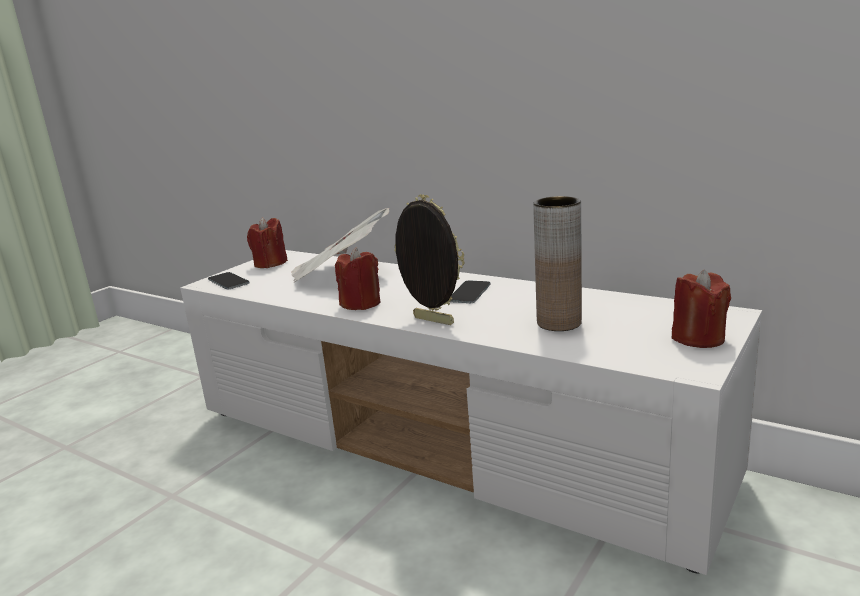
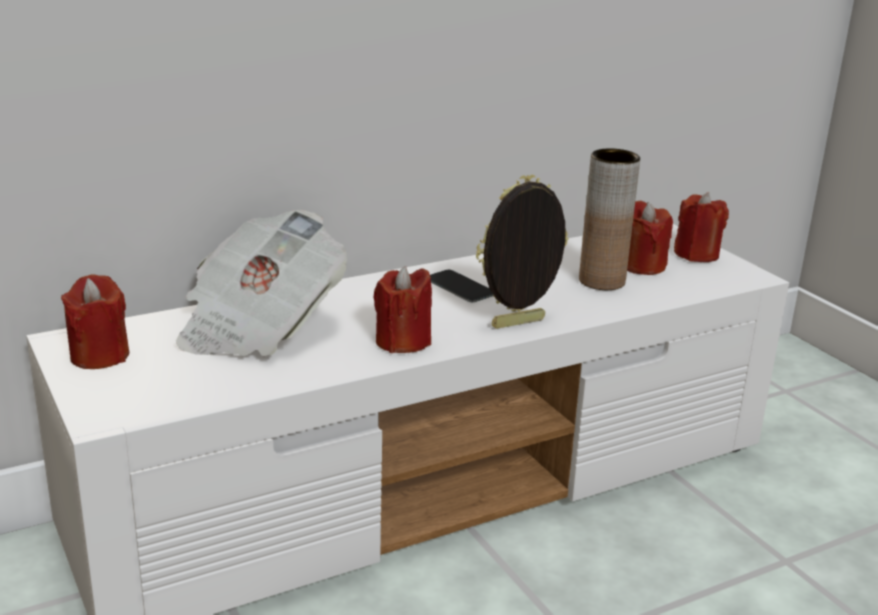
camera: 65 degrees left, 5 degrees up
phone [208,272,250,289] -> none
none -> red candle [627,201,673,275]

